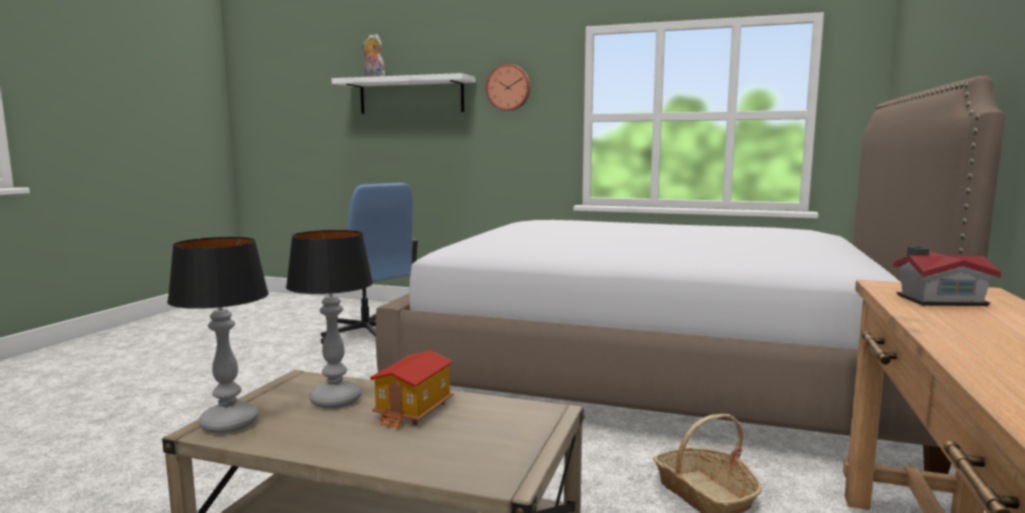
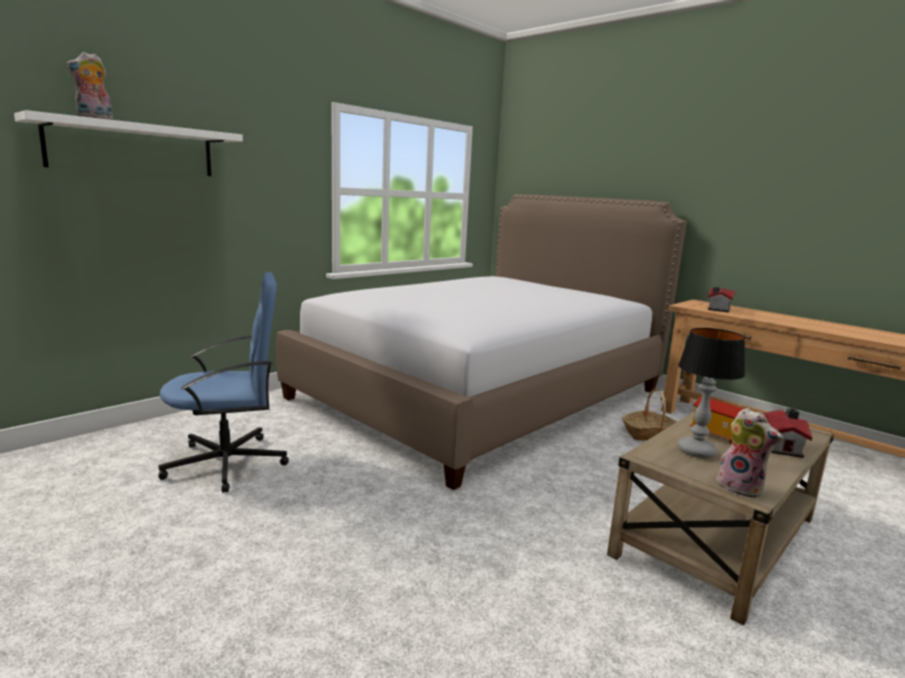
camera: 65 degrees left, 5 degrees up
table lamp [167,237,269,433] -> plush toy [714,408,783,498]
wall clock [486,64,530,111] -> none
none -> toy house [763,408,813,458]

